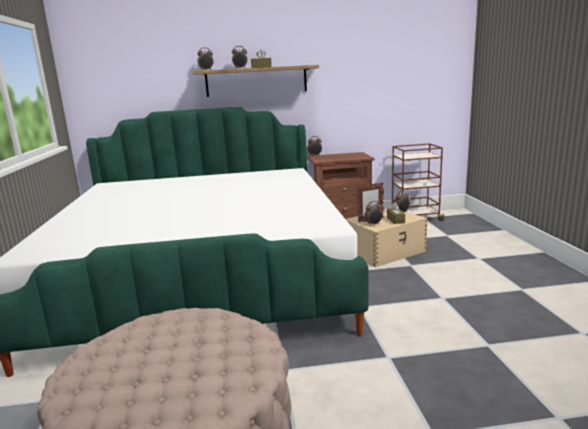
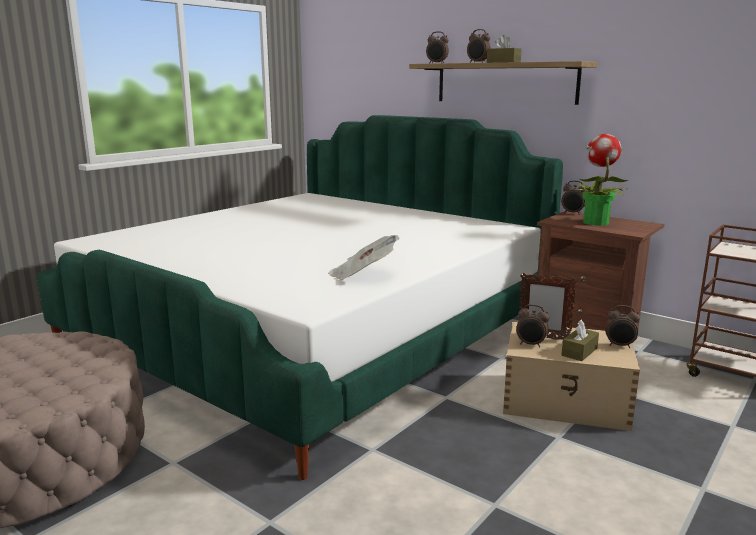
camera: 45 degrees right, 0 degrees up
none -> newspaper [328,235,399,280]
none -> potted plant [573,134,628,226]

